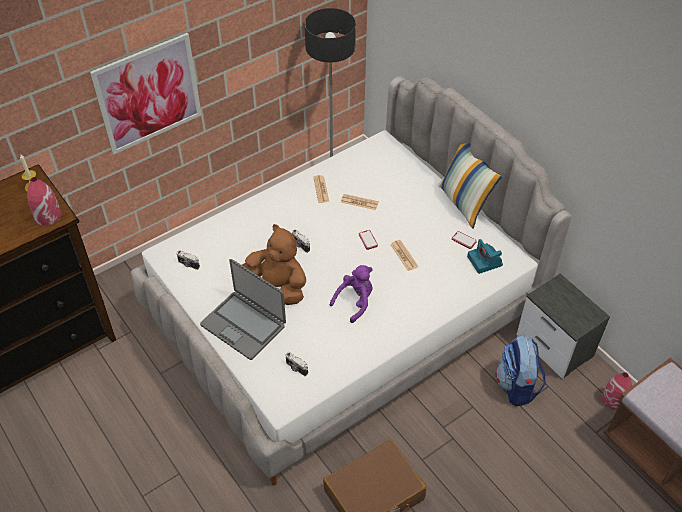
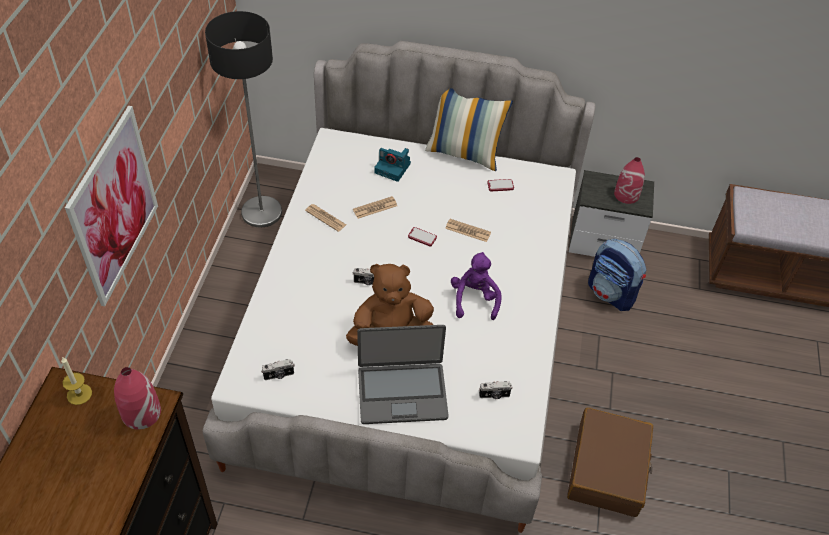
camera: 45 degrees left, 0 degrees up
camera [467,239,503,274] -> camera moved to [374,148,411,182]
red vase [602,372,632,410] -> red vase moved to [614,157,645,204]

